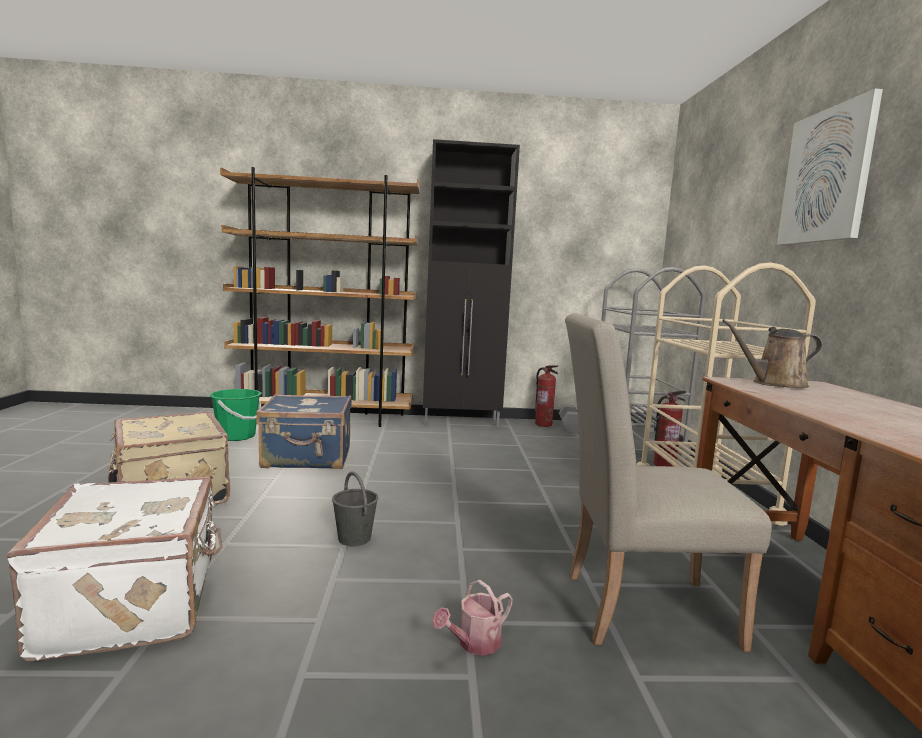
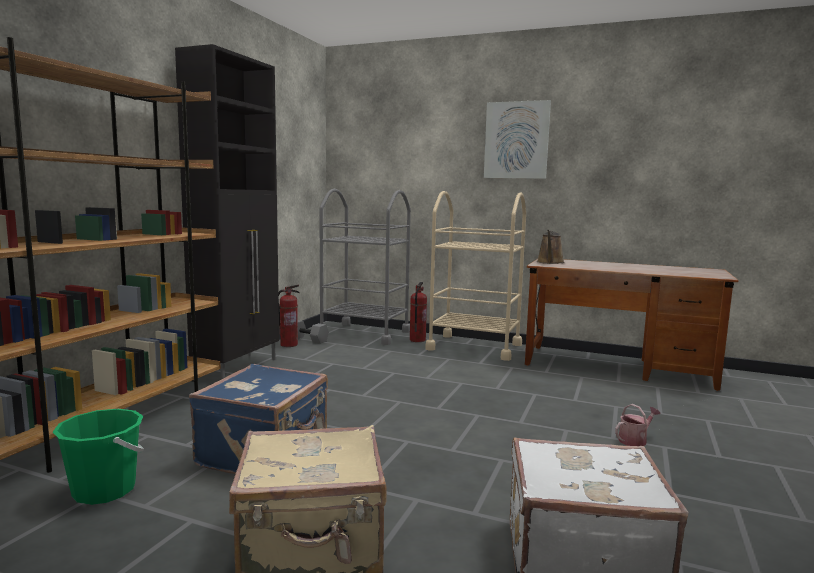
camera: 65 degrees left, 0 degrees up
grey bucket [332,471,378,546] -> none
watering can [432,580,513,656] -> watering can turned 105 degrees counterclockwise [615,404,660,446]
beige chair [565,313,772,652] -> none

